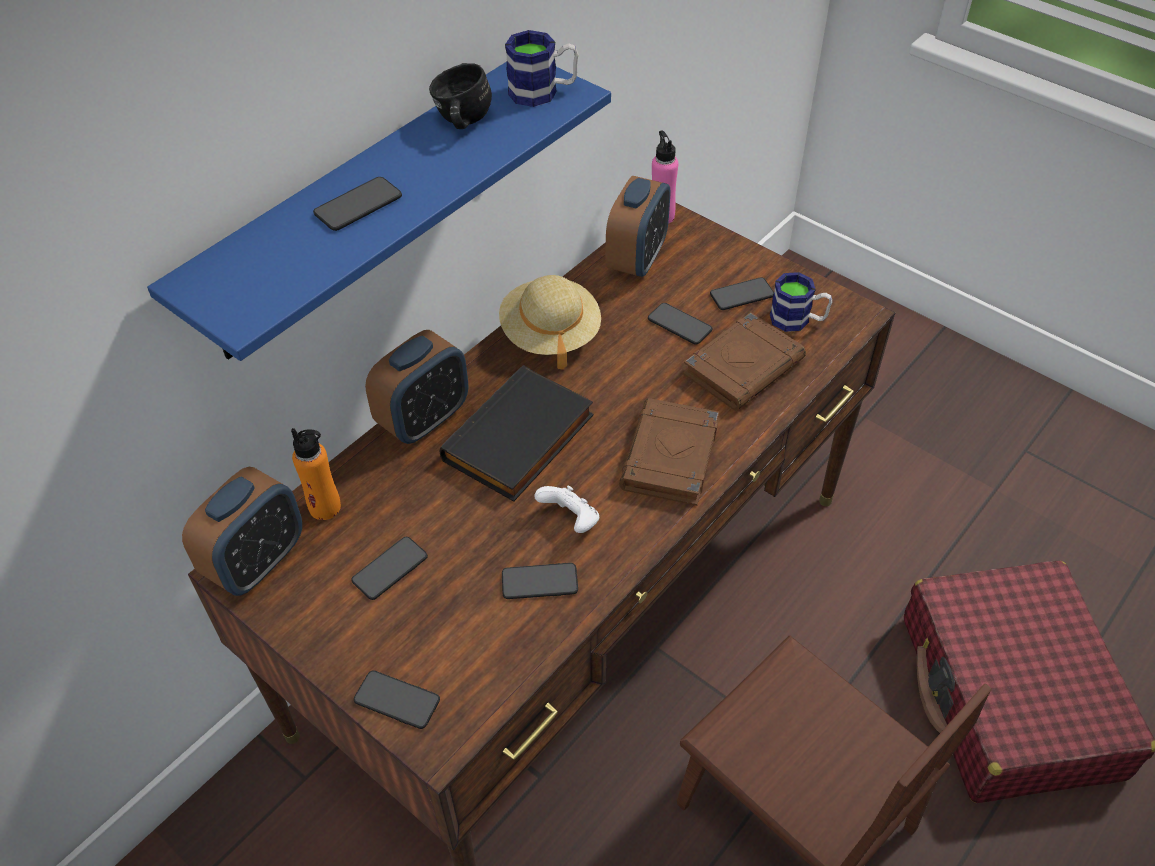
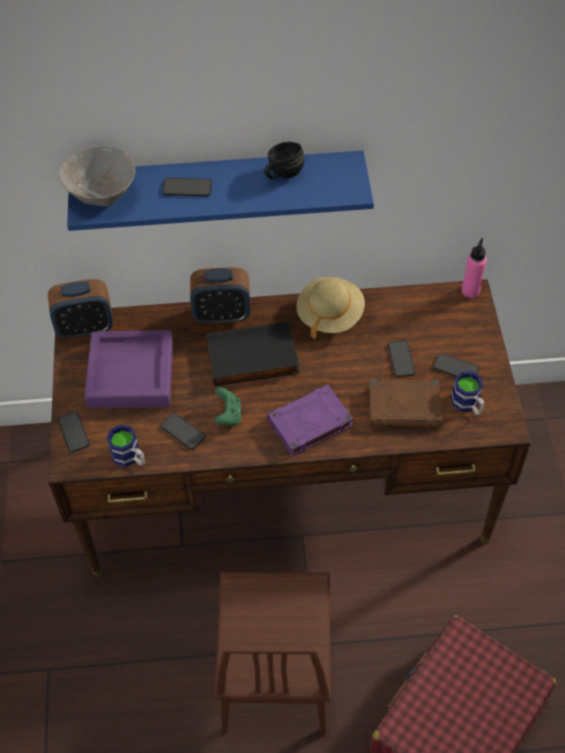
camera: 45 degrees right, 5 degrees up
orange bottle [291,428,341,520] -> none
phone [351,537,428,600] -> purple tray [84,330,173,408]
mug [505,30,578,107] -> mug moved to [106,424,145,467]
white game controller [534,486,599,533] -> green game controller [214,387,241,426]
alarm clock [605,176,670,277] -> none
brown book [619,398,719,506] -> purple book [266,385,353,456]
none -> grey bowl [59,146,136,206]

